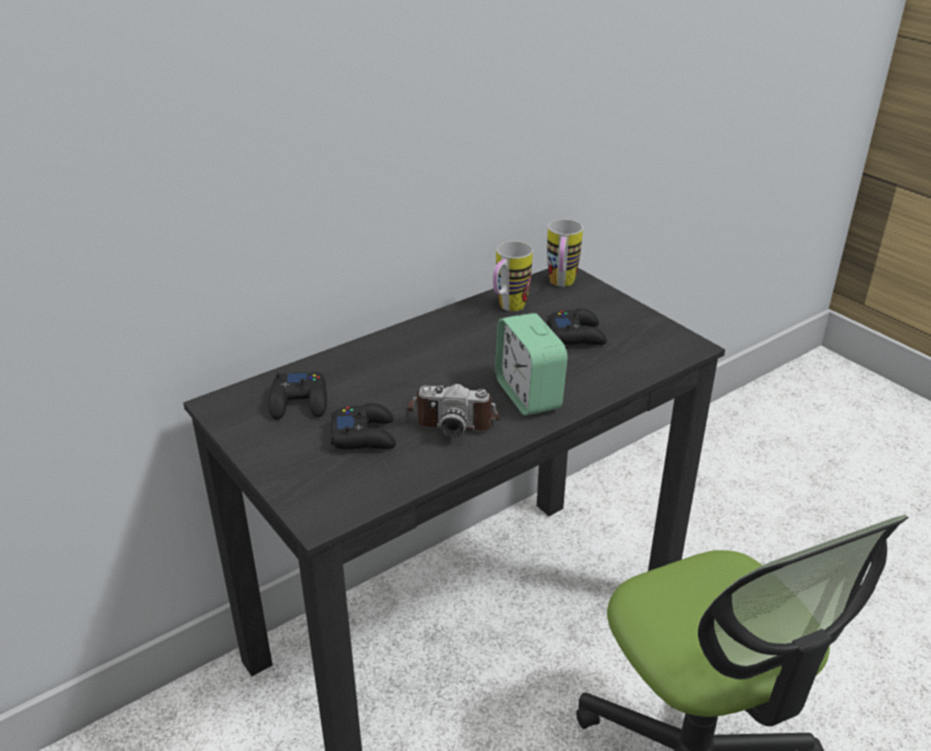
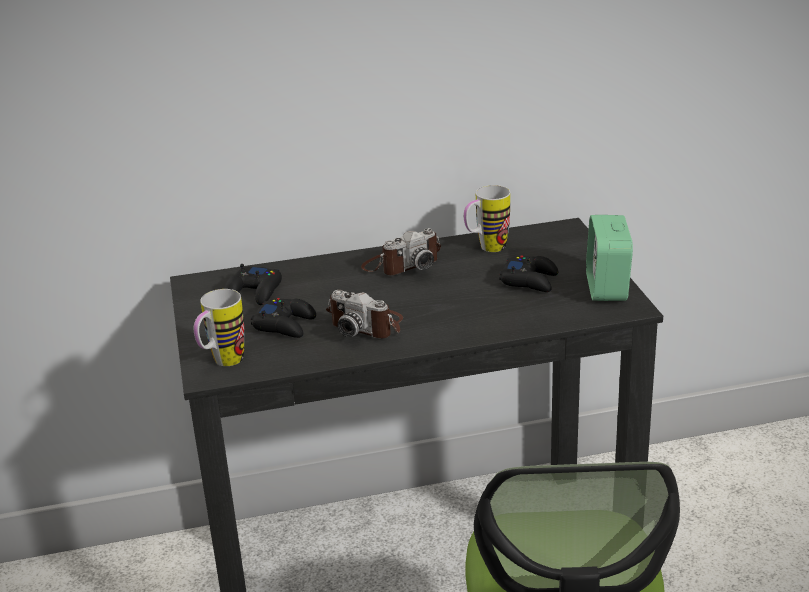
camera: 25 degrees right, 5 degrees down
alarm clock [495,313,568,415] -> alarm clock moved to [586,215,633,301]
mug [547,219,583,287] -> mug moved to [194,289,245,366]
none -> camera [361,228,441,275]

